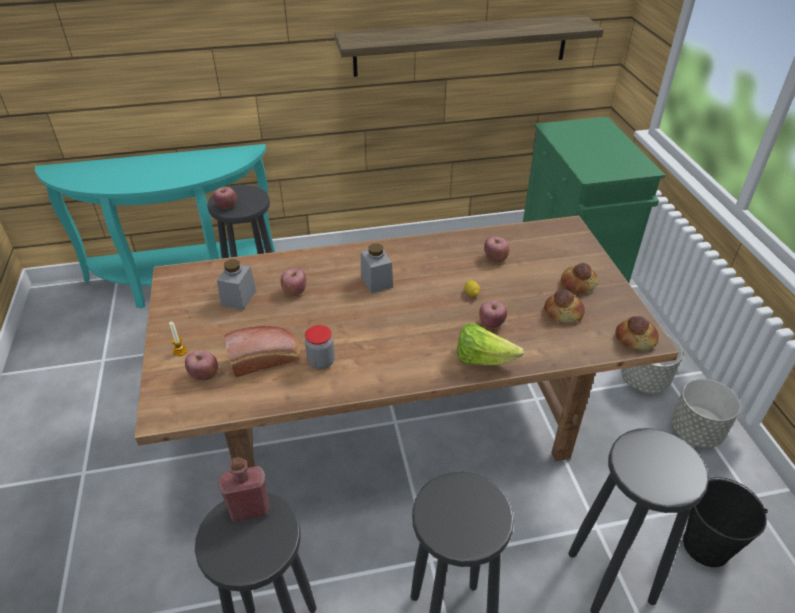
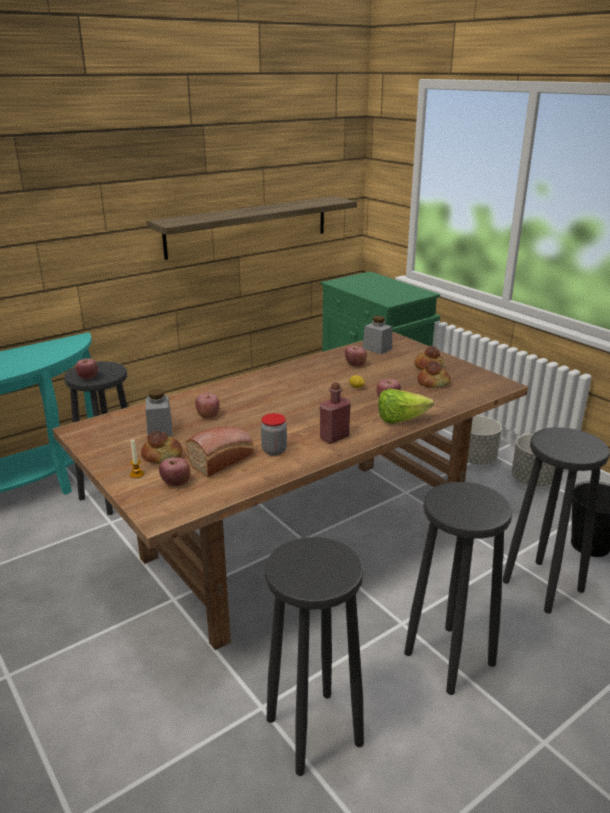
camera: 25 degrees left, 15 degrees down
red bottle [219,457,270,522] -> red bottle moved to [320,382,351,444]
grey jar [361,244,393,294] -> grey jar moved to [363,316,392,354]
bread [615,316,659,350] -> bread moved to [141,430,182,463]

